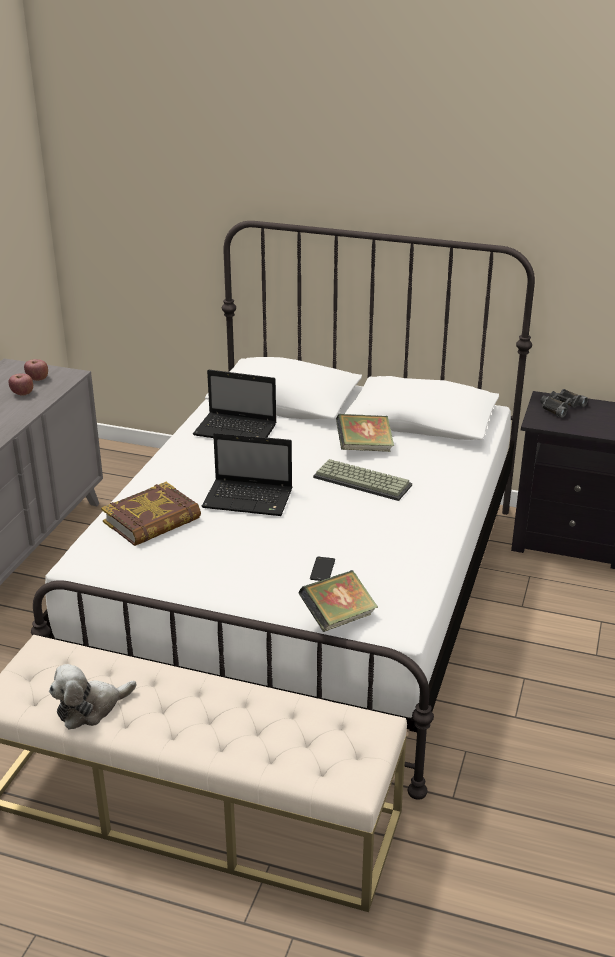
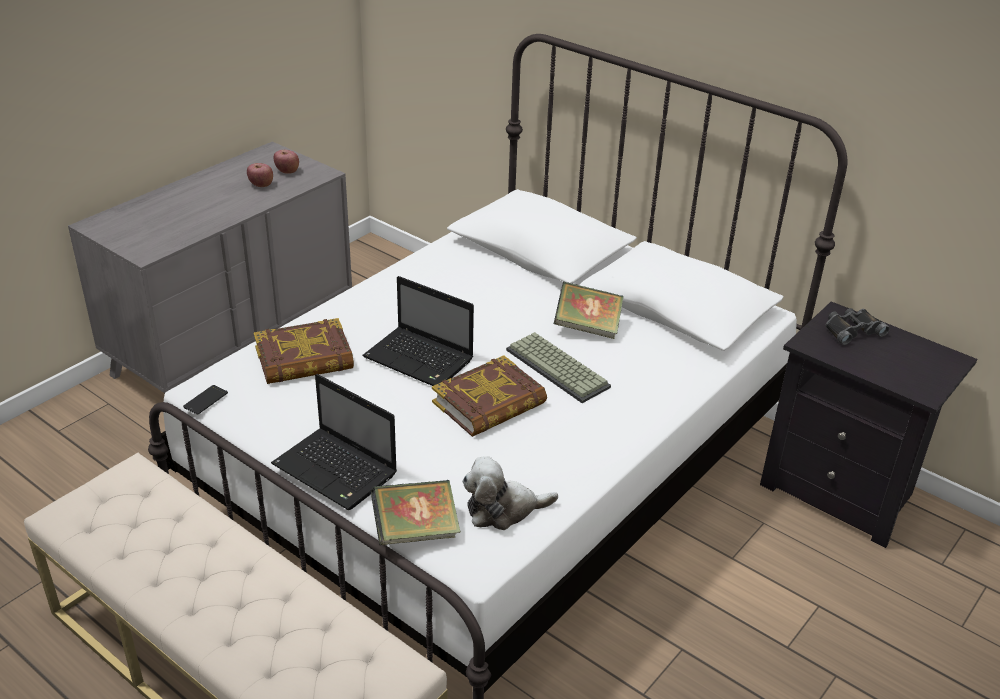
camera: 20 degrees right, 5 degrees up
plush toy [49,664,137,729] -> plush toy moved to [462,456,558,530]
laptop [193,369,276,438] -> laptop moved to [271,374,397,510]
phone [310,557,335,581] -> phone moved to [183,385,228,415]
none -> book [432,355,547,437]

